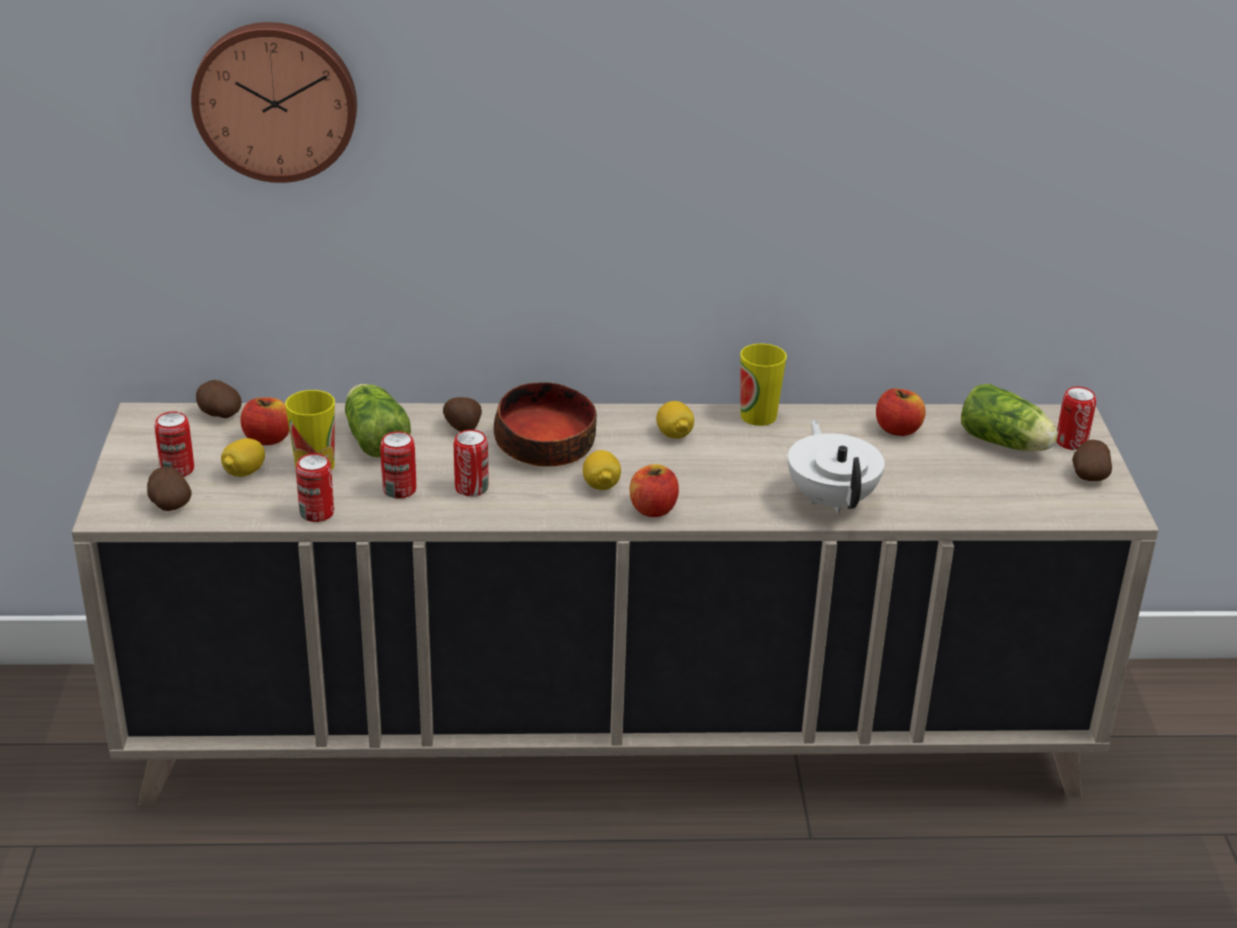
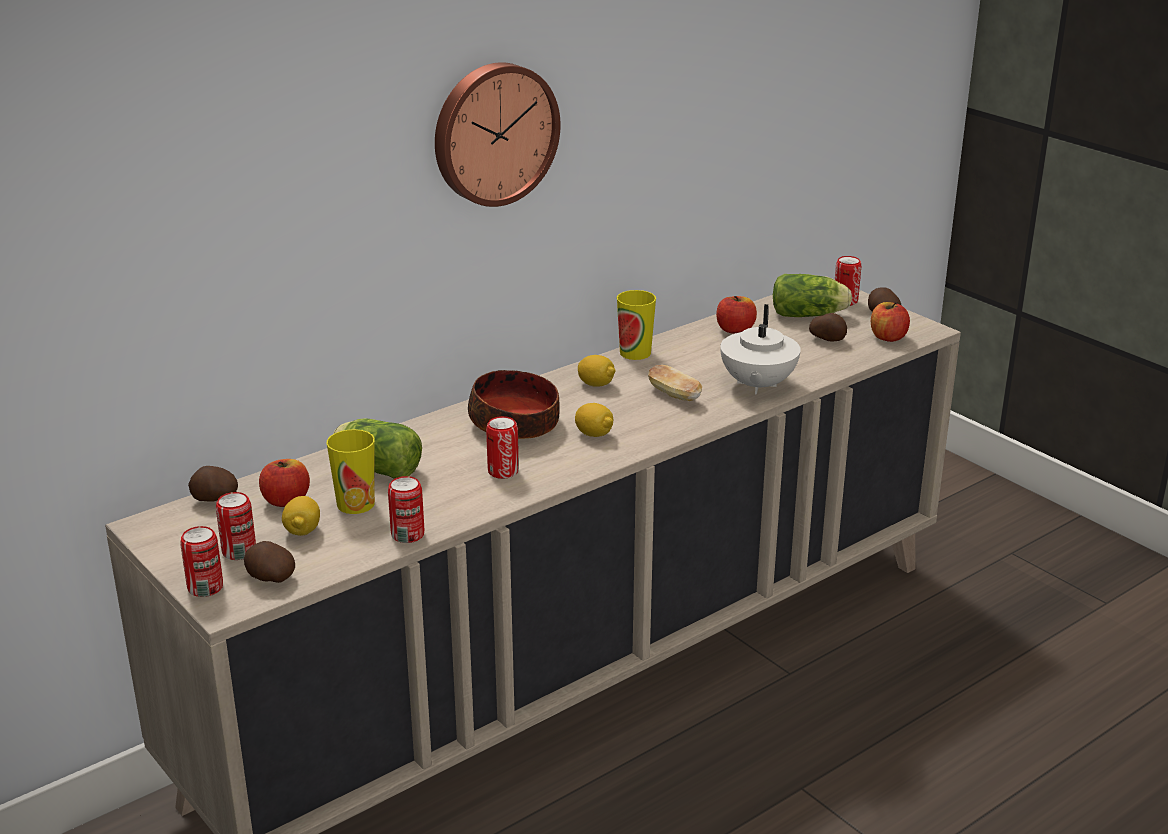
camera: 35 degrees left, 5 degrees down
wall clock [191,22,357,183] -> wall clock moved to [435,62,561,207]
can [380,431,416,499] -> can moved to [180,526,223,597]
potato [443,397,482,432] -> potato moved to [809,313,847,342]
apple [630,464,679,517] -> apple moved to [871,302,910,342]
white teapot [788,420,885,514] -> white teapot turned 120 degrees counterclockwise [720,304,801,394]
none -> bread [648,365,702,401]

